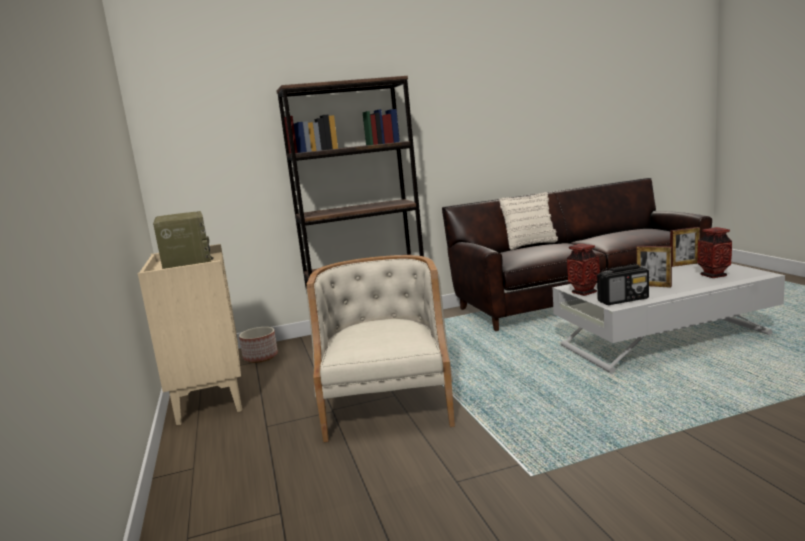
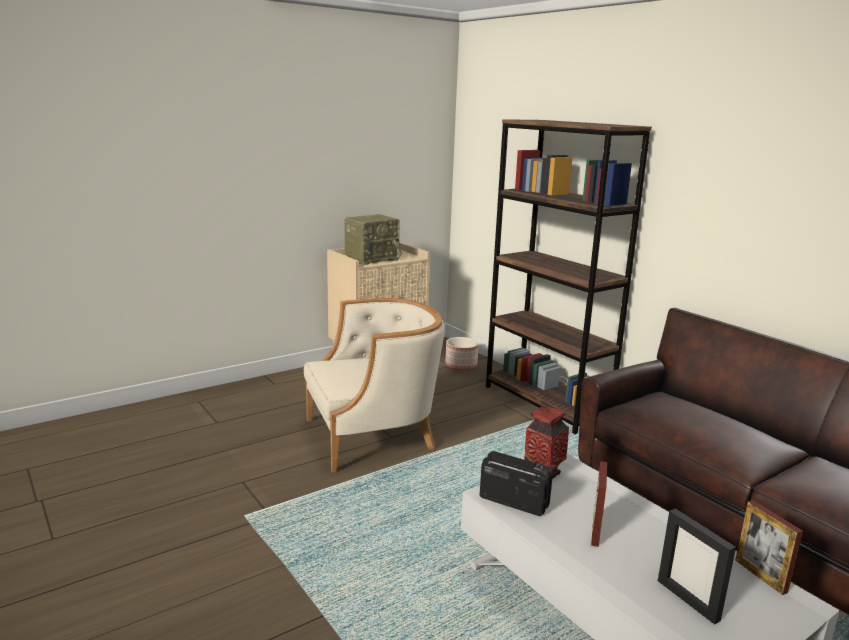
camera: 70 degrees right, 5 degrees up
beige pillow [499,192,558,250] -> none
radio [597,265,649,305] -> radio turned 150 degrees clockwise [480,451,553,516]
vase [697,227,732,278] -> picture frame [658,508,736,624]

